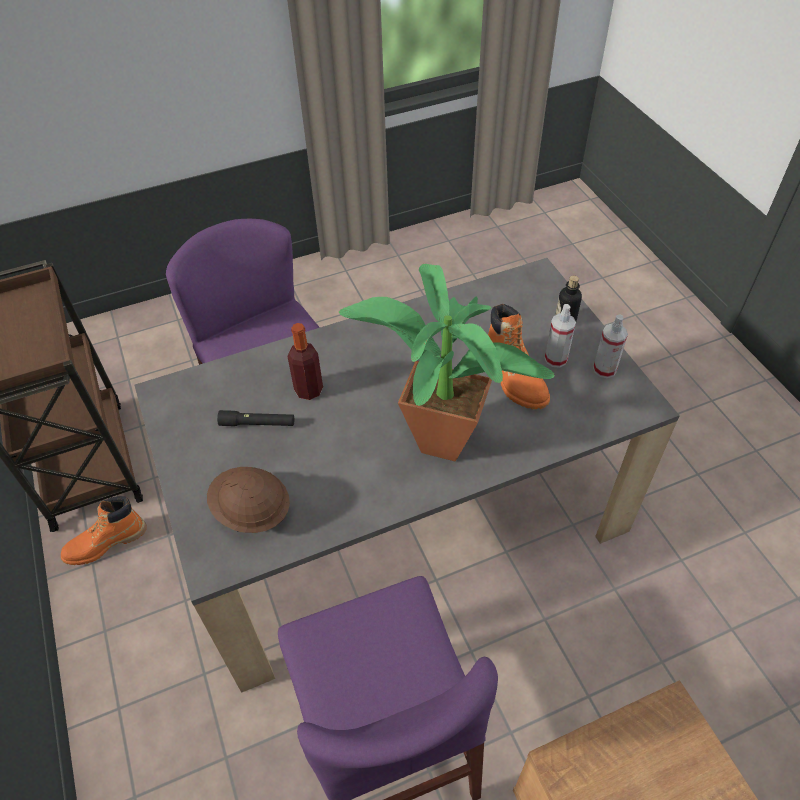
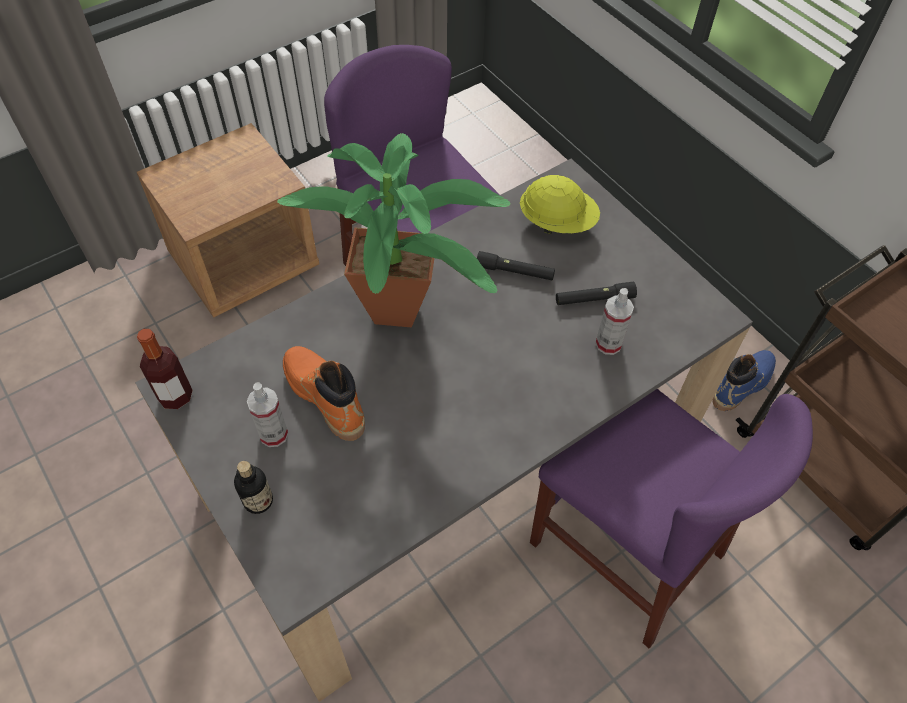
camera: 165 degrees right, 5 degrees up
orange boot [61,496,147,565] -> blue boot [712,350,776,411]
brown hard hat [207,467,290,533] -> yellow hard hat [520,175,600,234]
bottle [287,323,323,400] -> bottle moved to [137,329,192,409]
spray bottle [593,314,628,378] -> spray bottle moved to [595,288,634,355]
none -> black flashlight [477,251,555,280]

